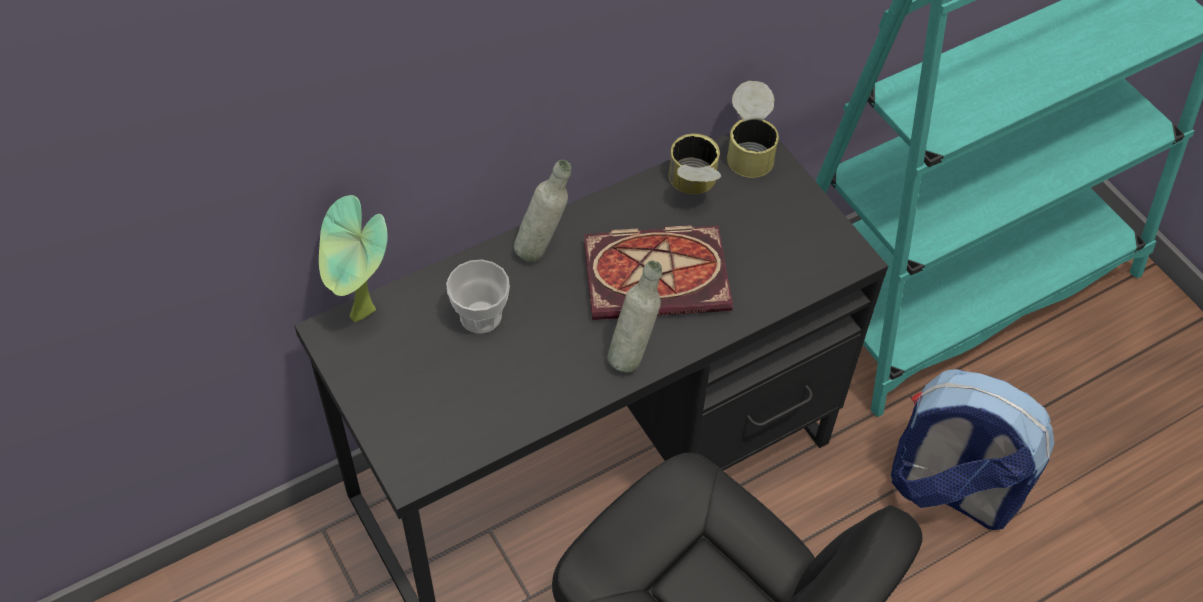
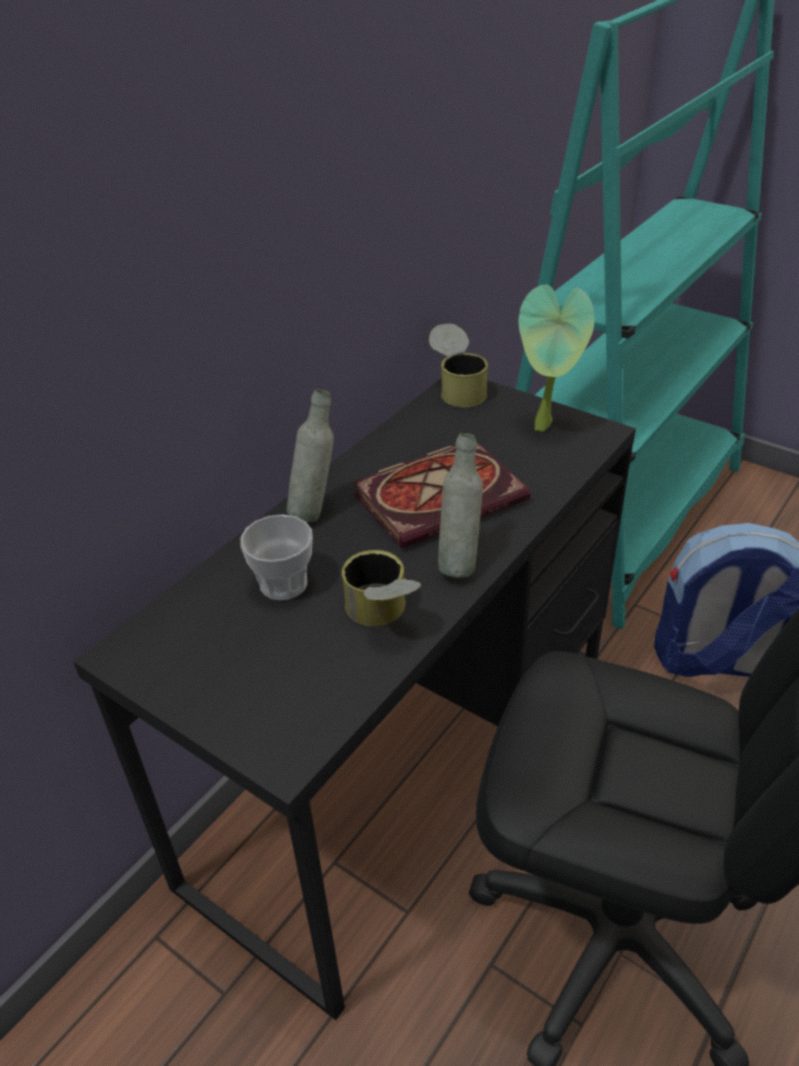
camera: 20 degrees left, 15 degrees down
potted plant [319,195,388,322] -> potted plant moved to [519,285,595,432]
can [669,133,721,195] -> can moved to [342,550,421,626]

